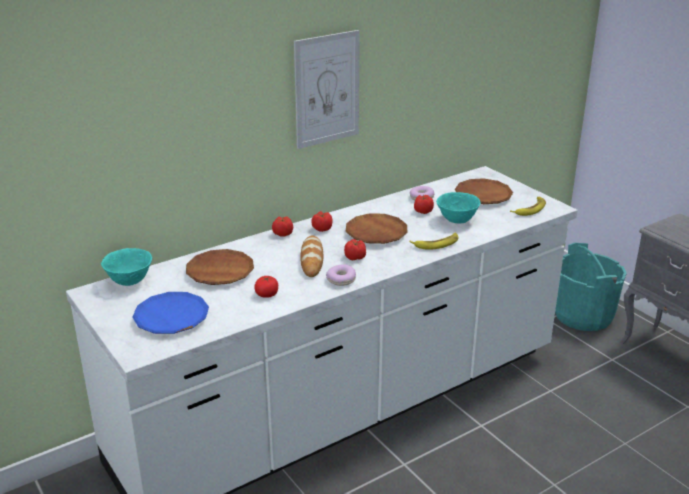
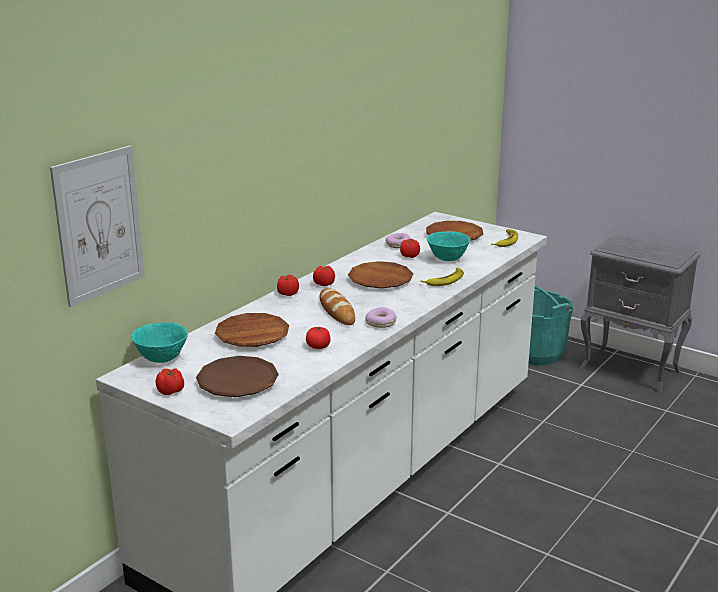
camera: 20 degrees left, 5 degrees down
blue plate [132,292,209,334] -> brown plate [196,356,279,397]
picture [294,30,360,149] -> picture moved to [50,146,145,308]
tomato [344,239,366,260] -> tomato moved to [156,368,184,395]

